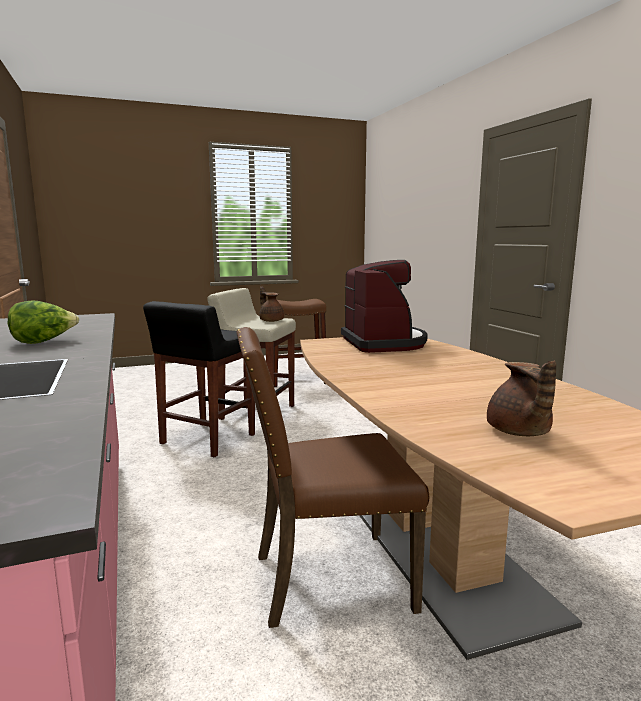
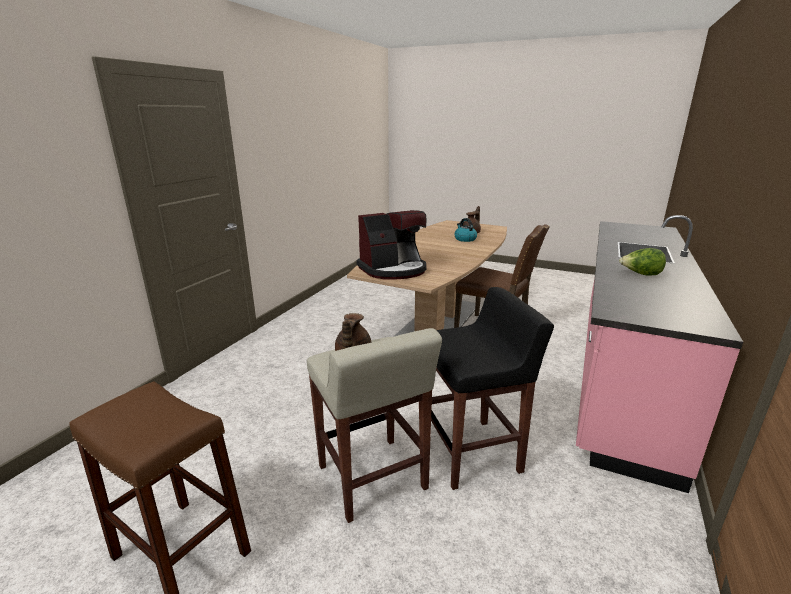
camera: 135 degrees left, 10 degrees up
coffee machine [341,260,428,353] -> coffee machine turned 150 degrees counterclockwise [356,210,427,280]
none -> kettle [454,218,477,242]

